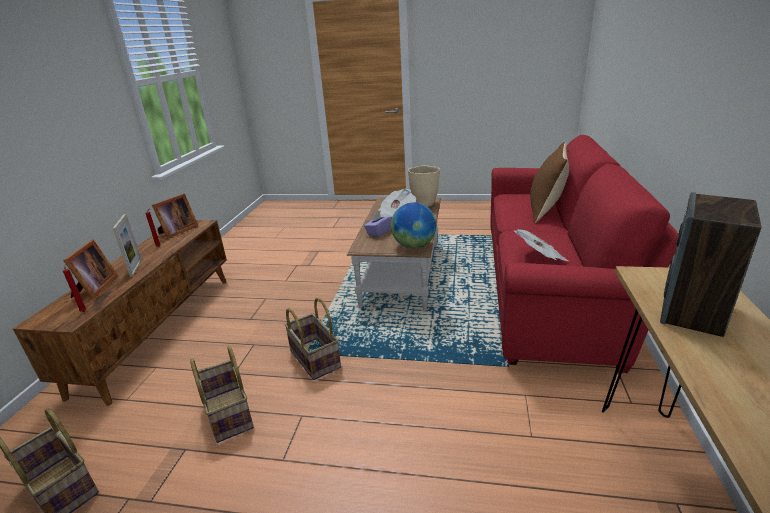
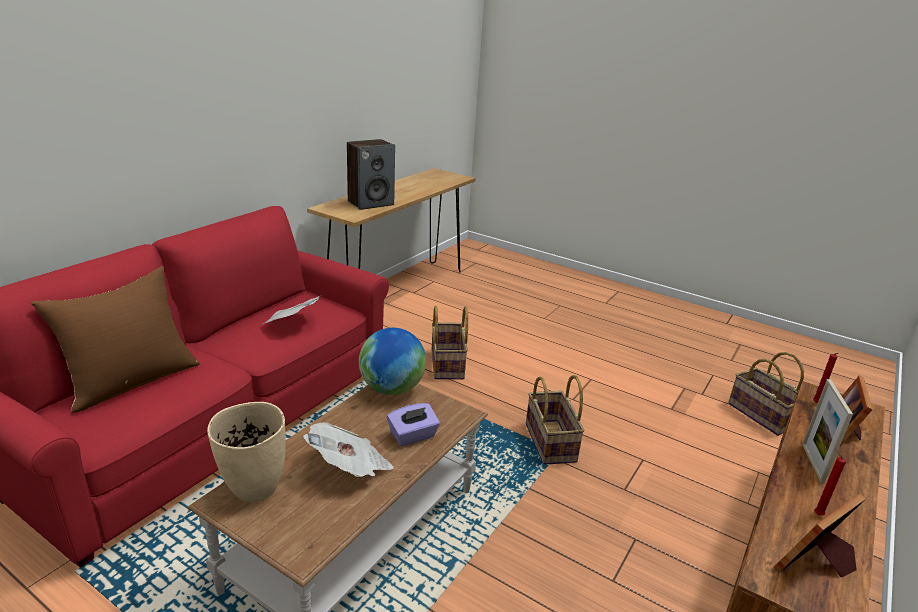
camera: 160 degrees left, 0 degrees up
basket [190,346,254,443] -> basket moved to [432,306,468,379]

